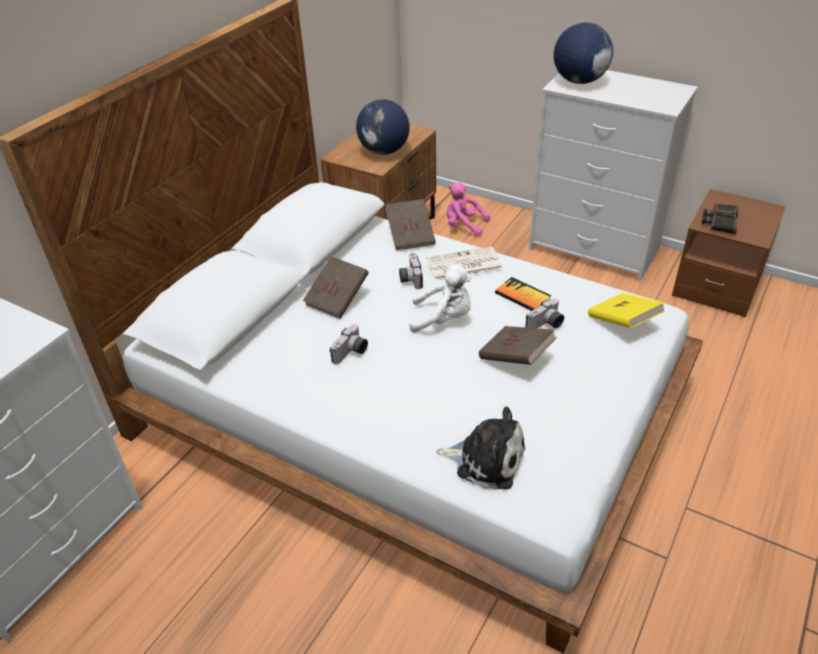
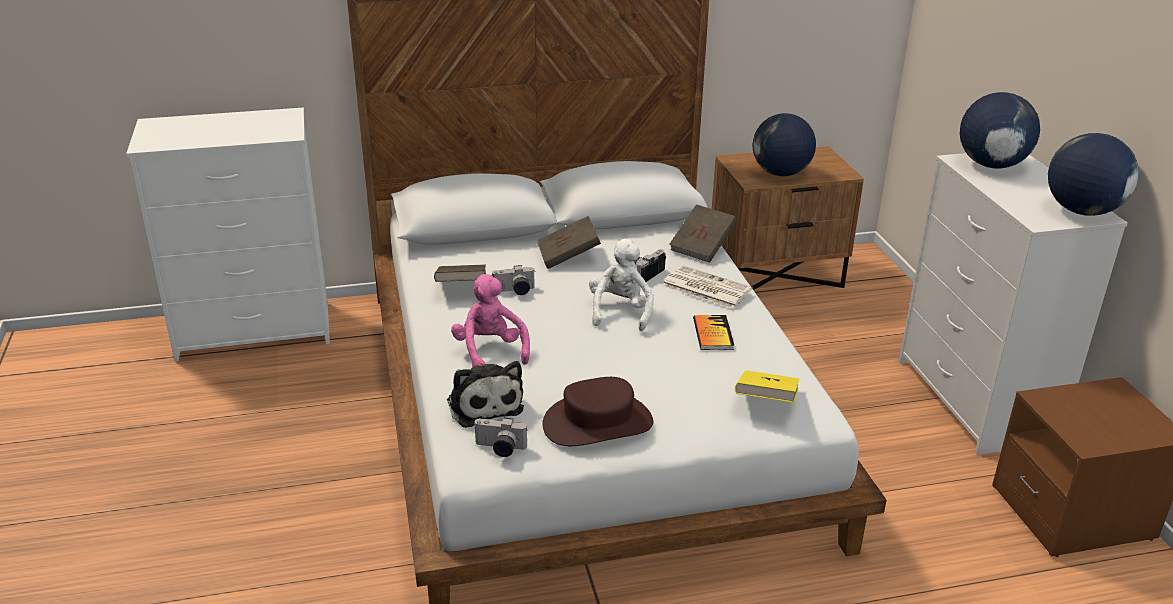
camera: 45 degrees right, 10 degrees down
white plush toy [410,264,472,333] -> white plush toy turned 135 degrees counterclockwise [589,239,654,331]
pink plush toy [447,182,490,236] -> pink plush toy moved to [451,274,530,367]
brown book [479,326,557,365] -> brown book moved to [434,264,486,282]
camera [525,299,564,328] -> camera moved to [473,418,527,457]
binoculars [702,203,739,234] -> none
none -> brown hat [542,377,653,446]
none -> globe [1048,133,1139,216]

